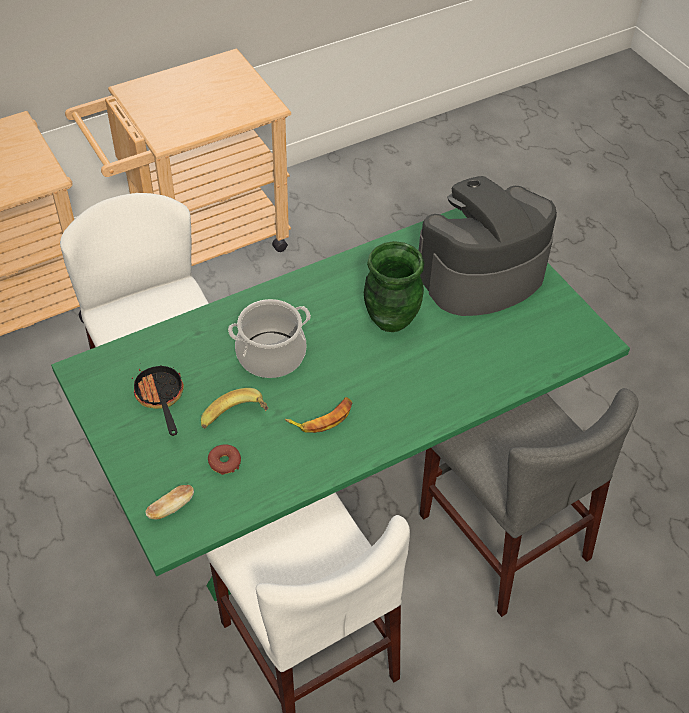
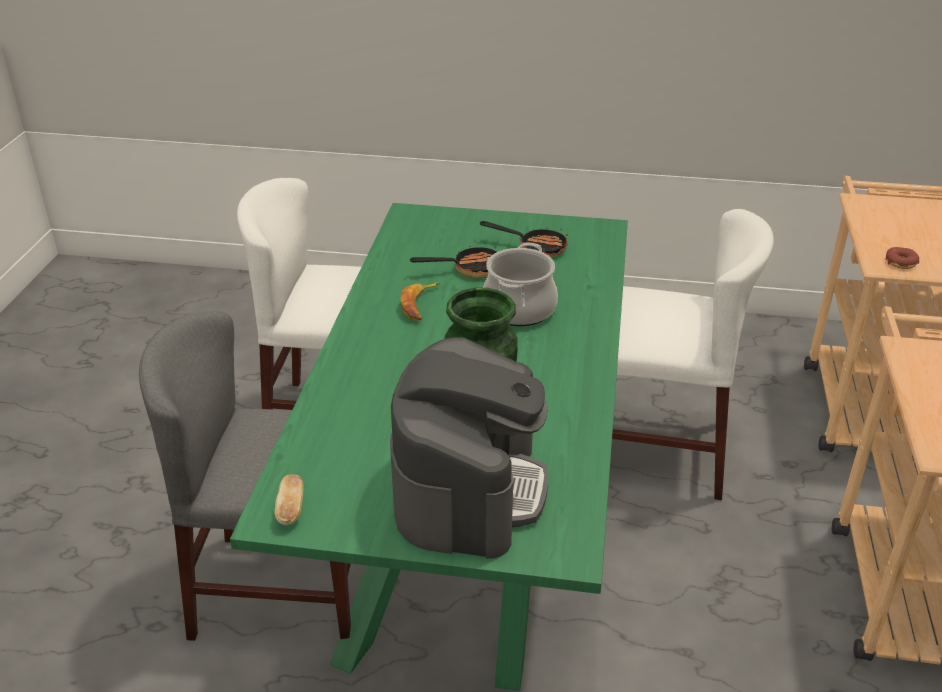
camera: 130 degrees right, 15 degrees down
bread [145,485,194,520] -> bread moved to [275,474,304,525]
banana [201,388,268,429] -> frying pan [410,241,498,279]
donut [208,444,241,475] -> donut moved to [885,247,919,269]

